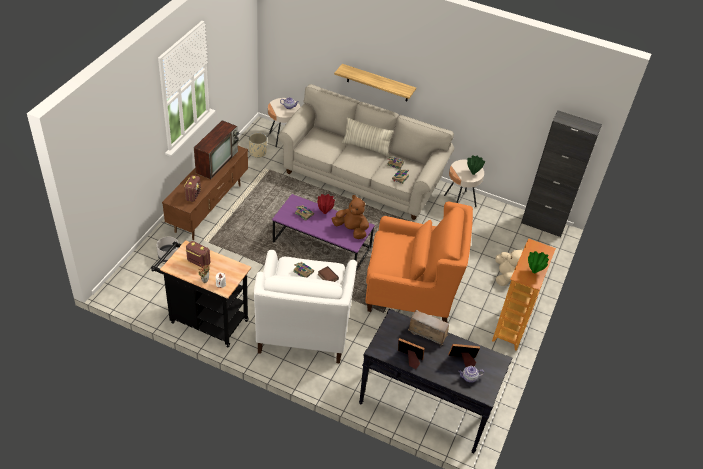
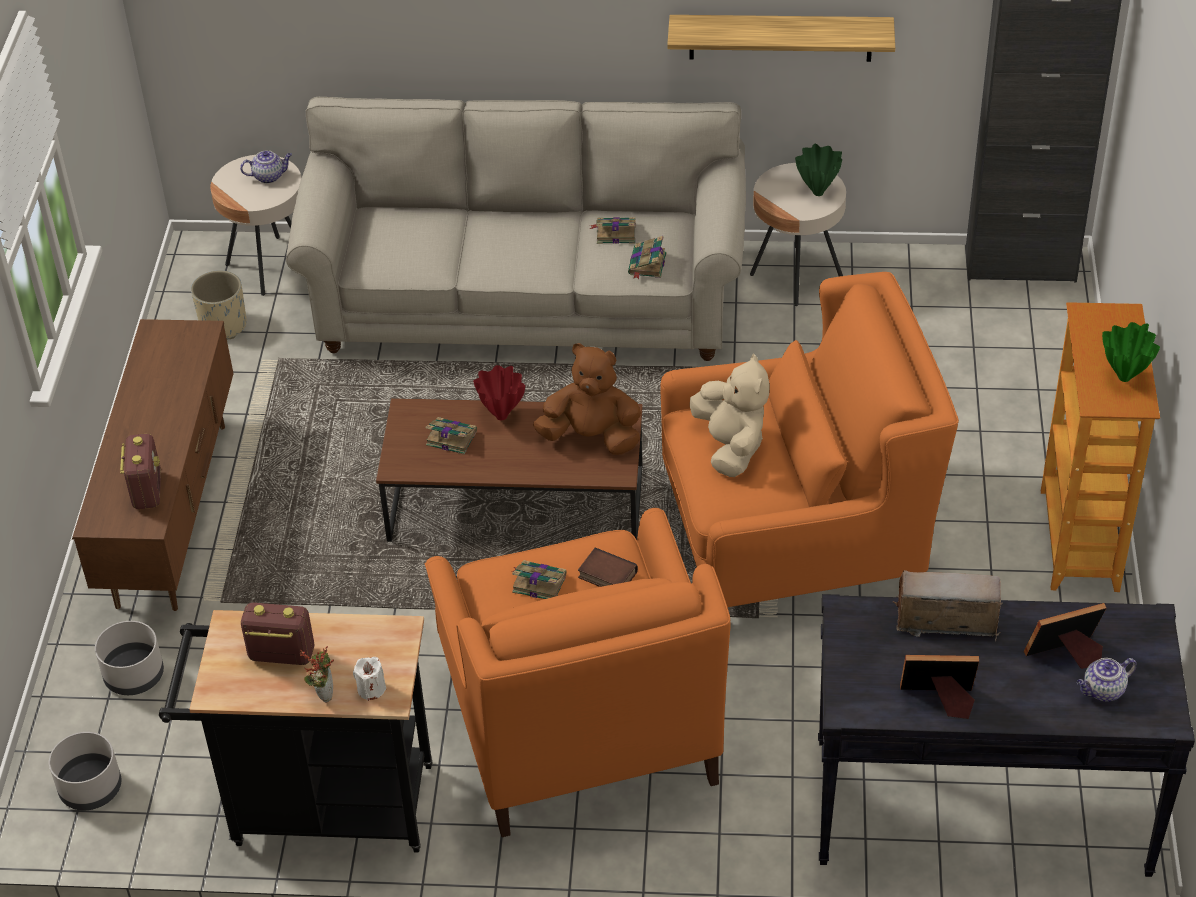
camera: 15 degrees left, 0 degrees up
television [194,120,239,179] -> none
white armchair [254,250,357,363] -> orange armchair [425,508,731,837]
purple coffee table [272,194,375,271] -> brown coffee table [376,398,643,542]
shelf [334,64,416,101] -> shelf moved to [667,15,895,62]
pillow [342,117,394,157] -> none
beige plush toy [495,248,523,286] -> beige plush toy moved to [690,353,770,477]
none -> grey planter [49,732,121,810]

